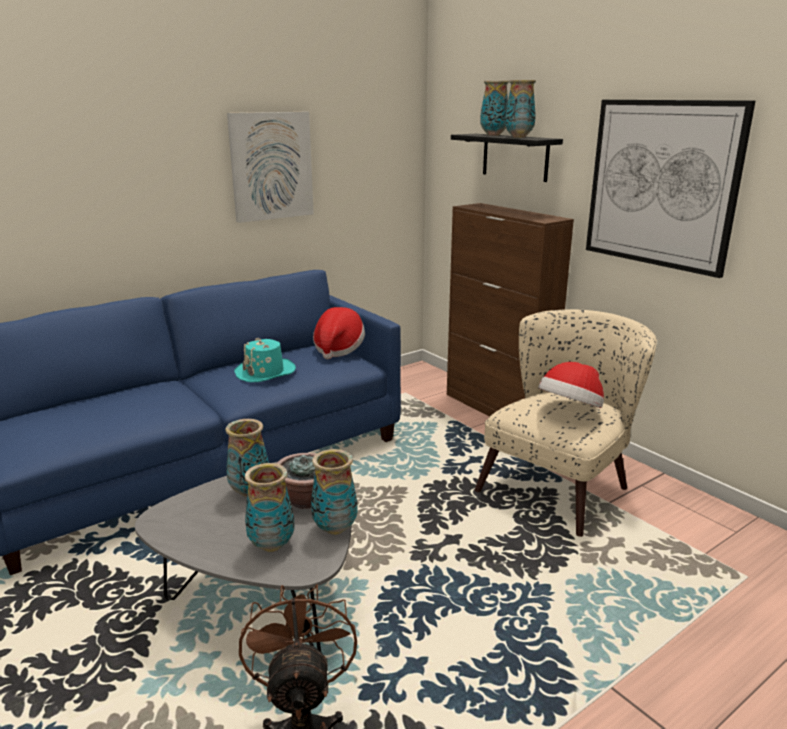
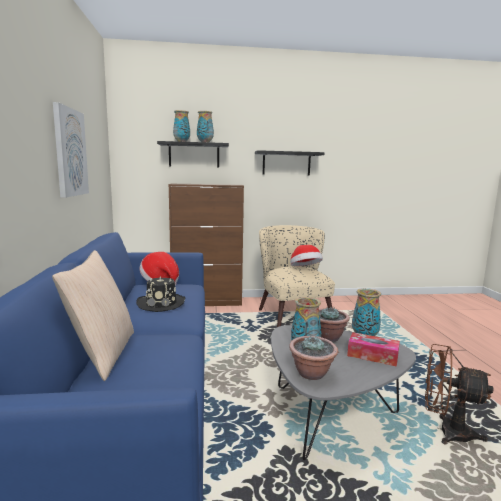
camera: 60 degrees left, 10 degrees down
turquoise hat [234,338,296,382] -> black hat [136,276,185,312]
vase [245,463,295,552] -> tissue box [347,332,400,367]
picture [586,100,755,278] -> black shelf [255,150,325,176]
none -> beige pillow [52,250,134,381]
none -> potted plant [289,336,338,380]

